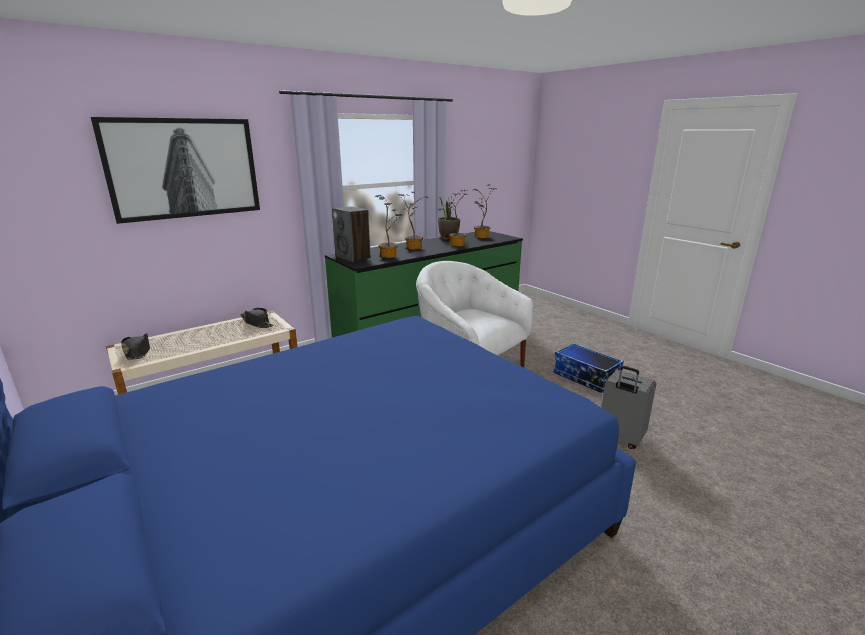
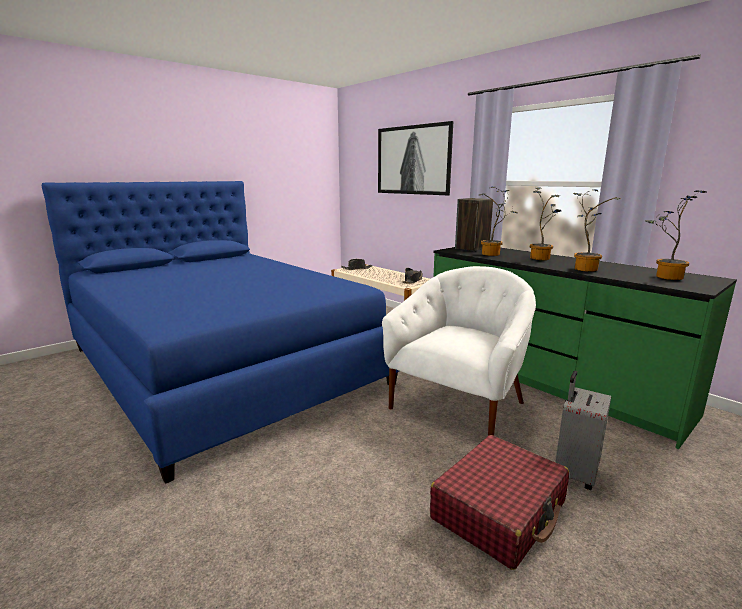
camera: 85 degrees right, 5 degrees down
potted plant [438,197,460,240] -> none
storage box [554,343,624,393] -> red suitcase [430,435,569,570]
grey suitcase [601,366,657,449] -> grey suitcase moved to [555,371,611,490]

